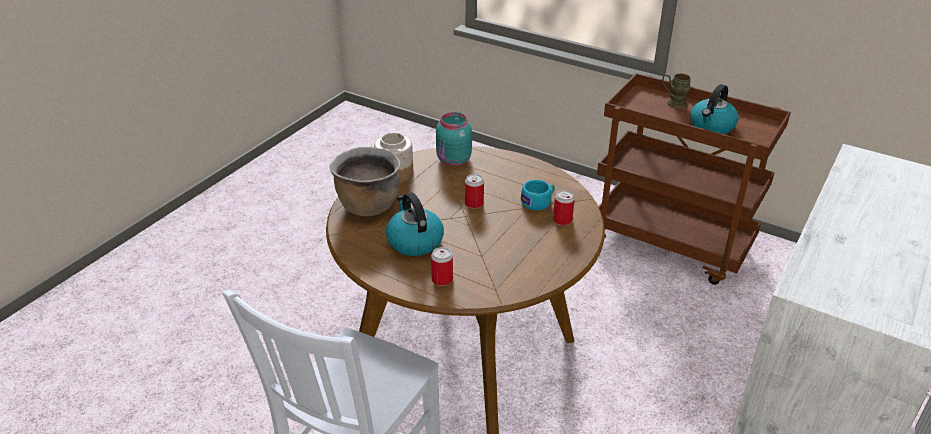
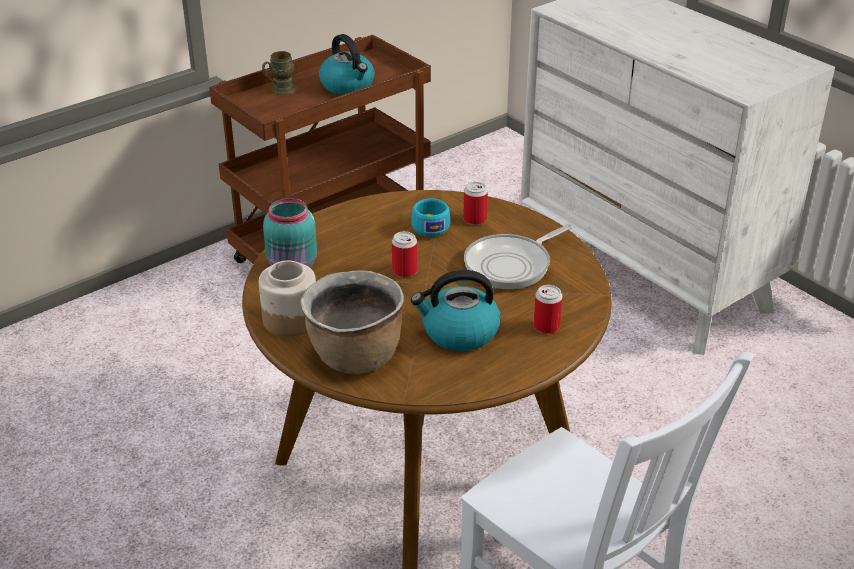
camera: 70 degrees left, 0 degrees up
none -> frying pan [464,224,573,289]

